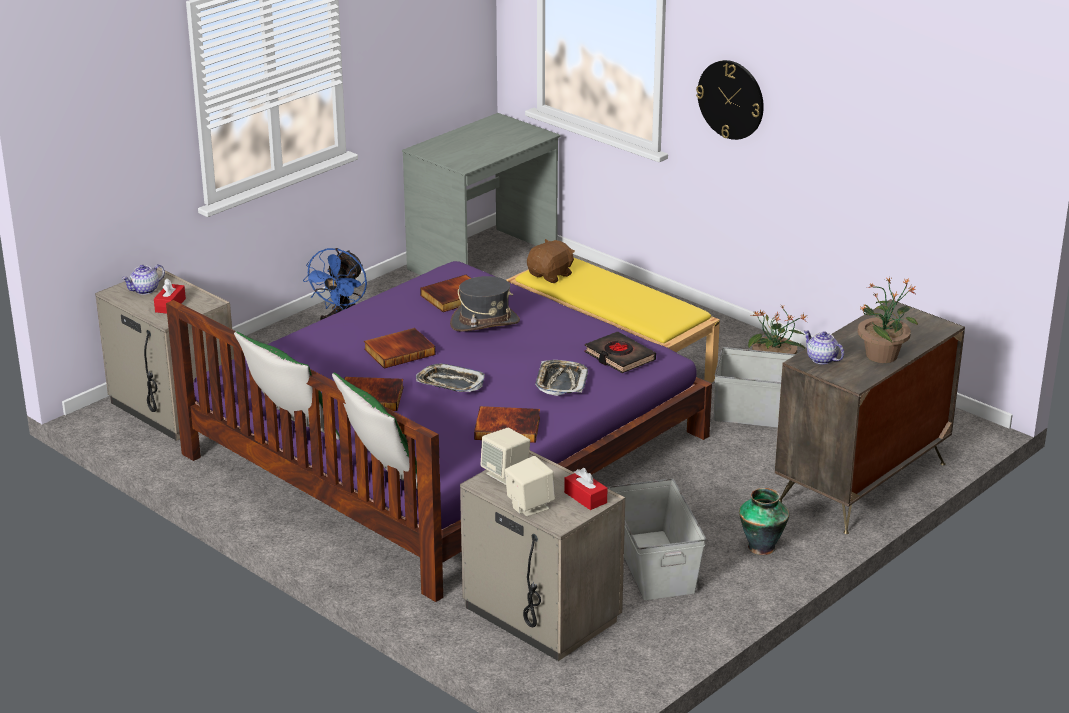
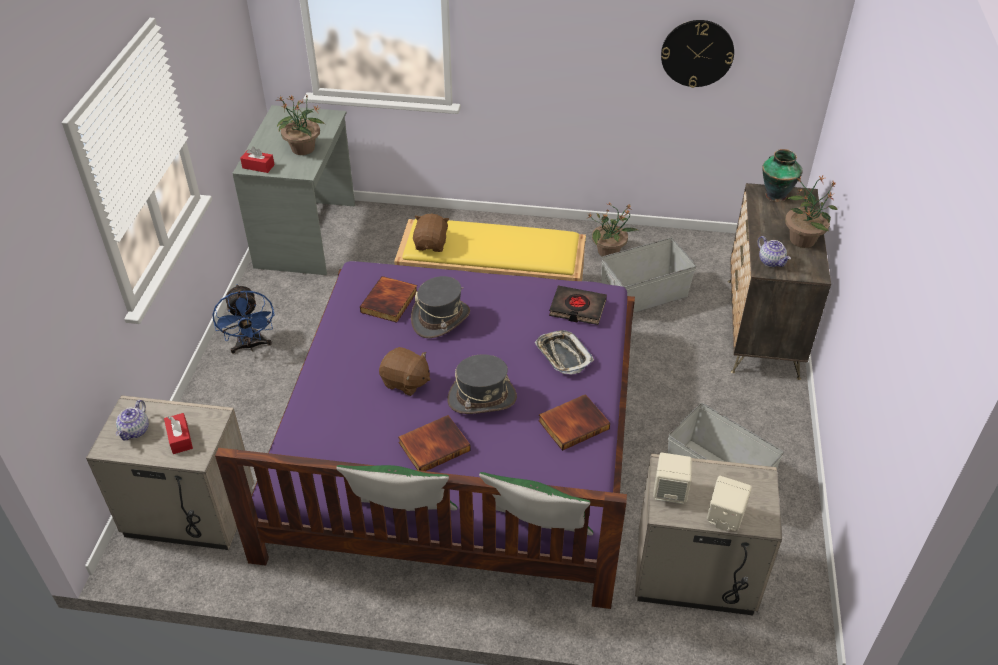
camera: 35 degrees left, 15 degrees up
book [364,328,436,369] -> brown plush toy [379,347,430,396]
tray [416,364,485,392] -> grey hat [447,354,517,414]
red tissue box [564,468,607,510] -> red tissue box moved to [240,147,274,173]
wall clock [696,60,764,140] -> wall clock moved to [661,20,734,88]
vase [739,488,789,555] -> vase moved to [762,149,803,202]
teapot [803,330,844,364] -> teapot turned 135 degrees counterclockwise [757,236,791,267]
none -> potted plant [277,95,325,155]

